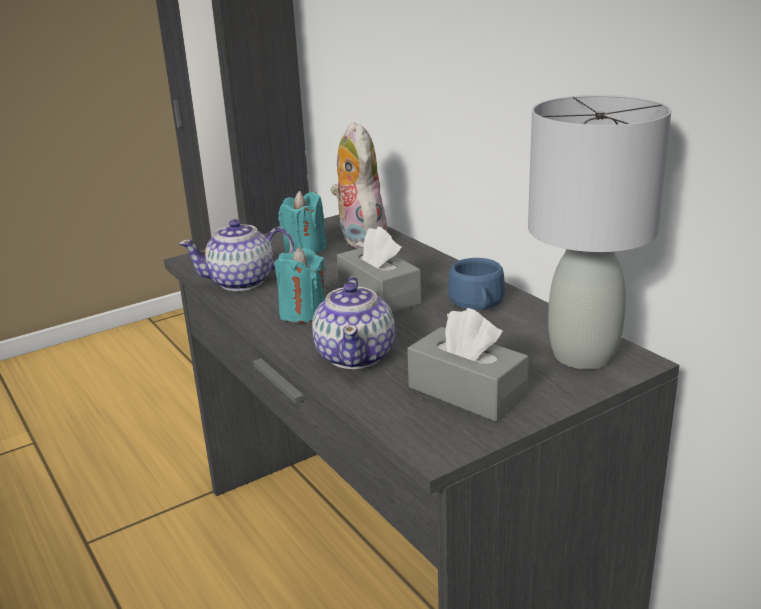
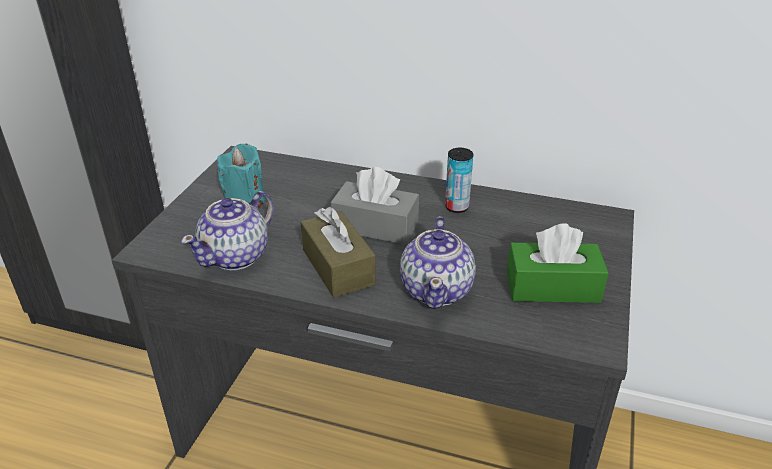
camera: 40 degrees left, 10 degrees up
turquoise candle [275,247,326,323] -> brown tissue box [301,207,376,297]
teapot [312,277,395,369] -> teapot turned 45 degrees clockwise [400,216,476,309]
plush toy [330,121,387,248] -> none
grey tissue box [407,308,529,422] -> green tissue box [507,223,609,303]
blue cup [448,258,505,310] -> can [445,148,473,213]
grey table lamp [528,95,671,369] -> none

